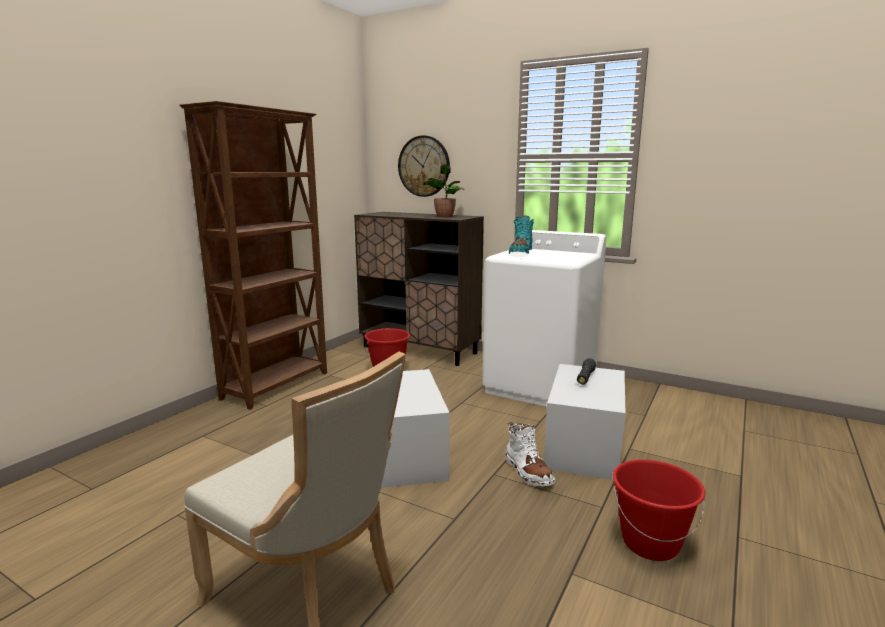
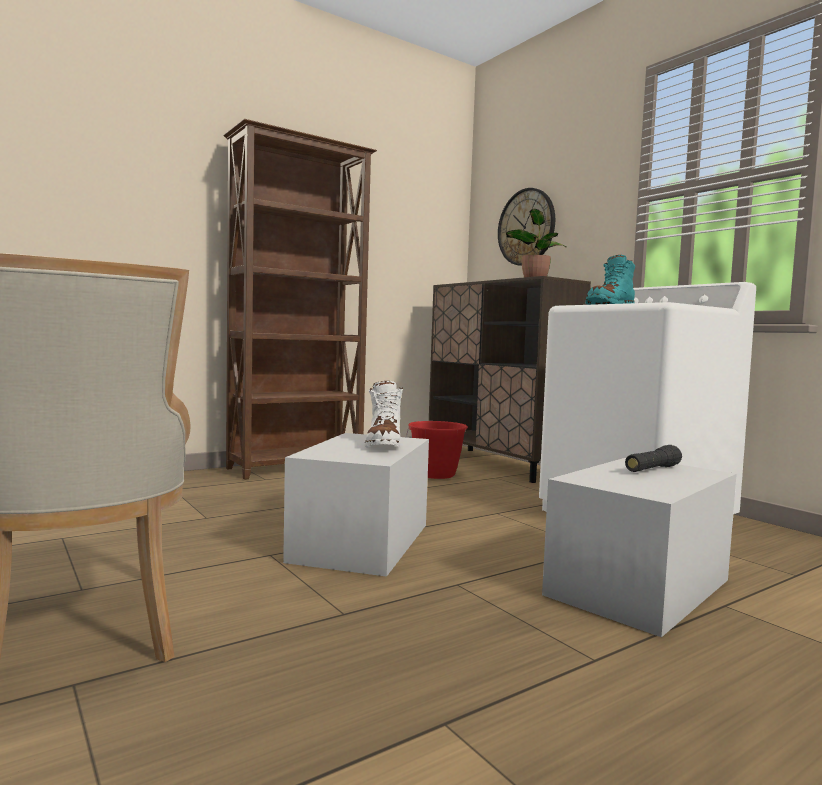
camera: 25 degrees right, 10 degrees down
white boot [506,422,555,486] -> white boot moved to [365,381,403,448]
red bucket [613,459,705,561] -> none

